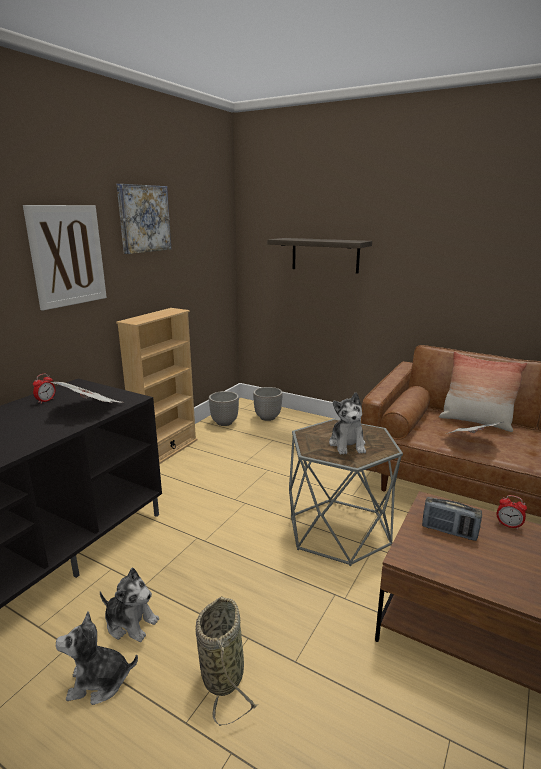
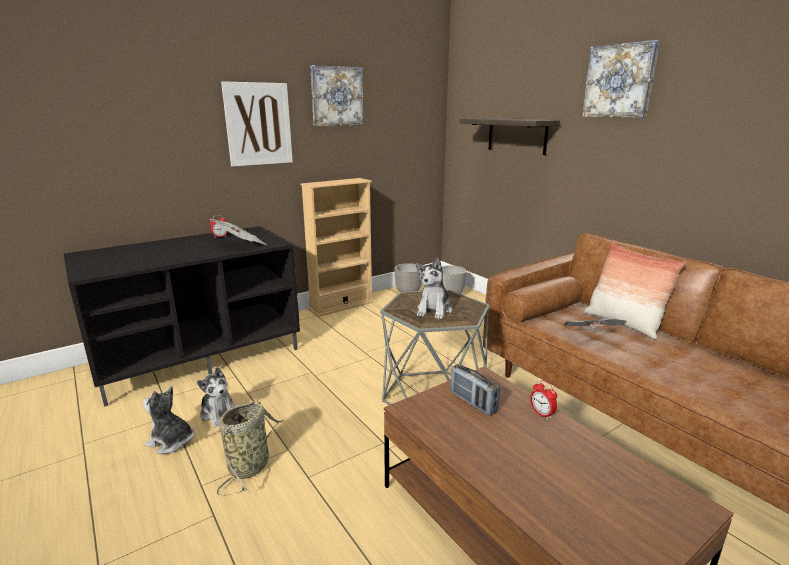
camera: 25 degrees right, 0 degrees up
none -> picture [582,40,660,118]

